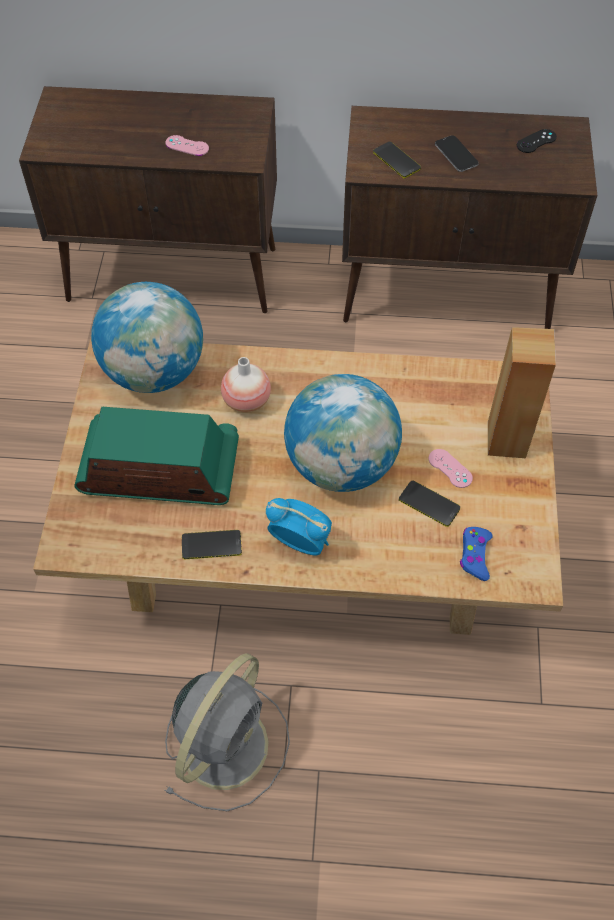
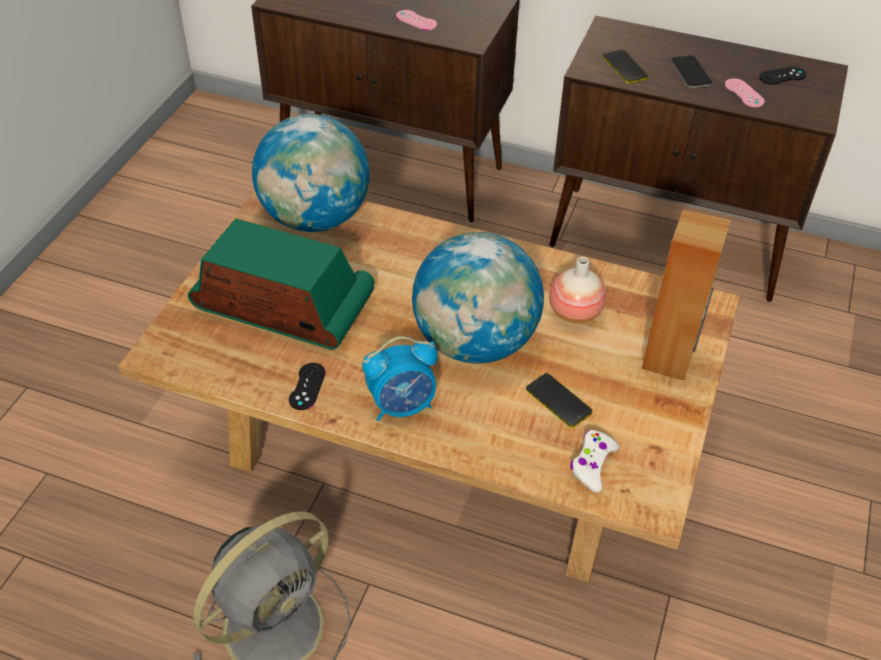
camera: 15 degrees right, 10 degrees down
phone [182,530,242,559] -> black game controller [289,363,326,410]
vase [221,357,271,413] -> vase moved to [549,257,606,323]
alarm clock [266,498,332,555] -> alarm clock turned 120 degrees clockwise [362,336,438,421]
pink game controller [429,449,473,488] -> pink game controller moved to [725,78,765,107]
blue game controller [460,527,493,581] -> white game controller [570,430,620,493]

